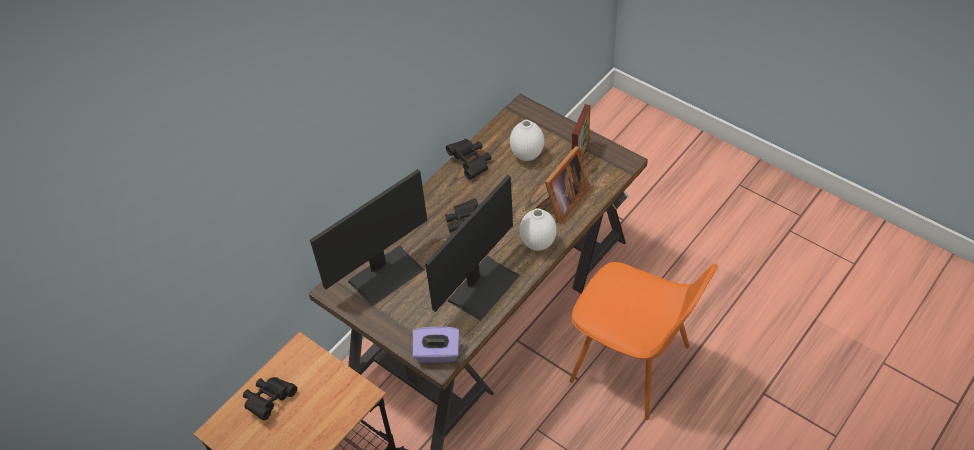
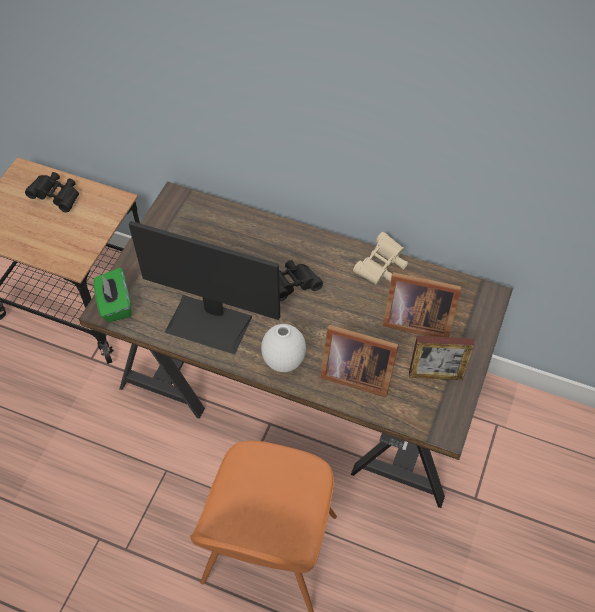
camera: 70 degrees right, 5 degrees up
monitor [310,169,427,307] -> none
purple tissue box [412,327,459,363] -> green tissue box [93,268,132,322]
black binoculars [446,139,491,180] -> beige binoculars [353,232,408,285]
white vase [510,120,544,161] -> picture frame [383,272,461,337]

